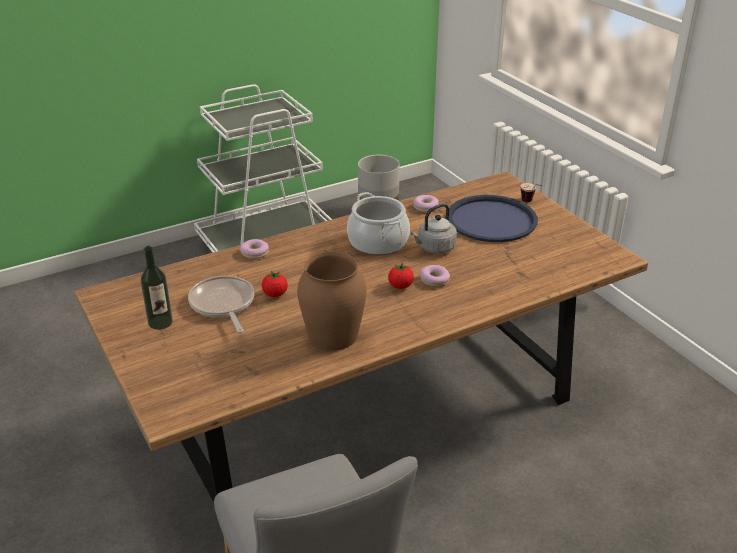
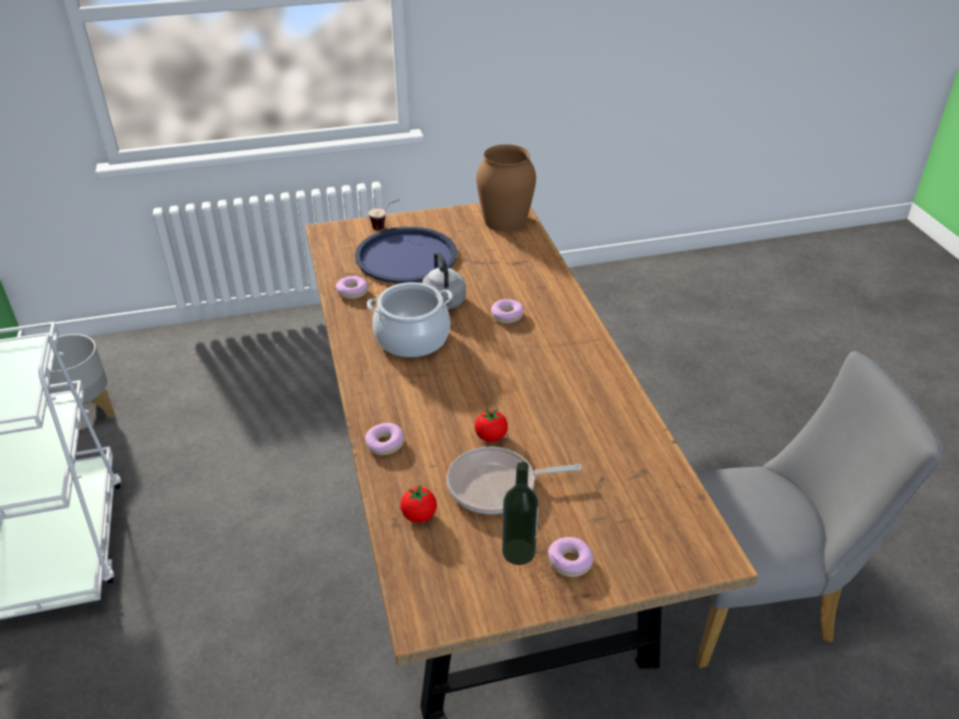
camera: 75 degrees left, 5 degrees up
brown vase [297,252,367,351] -> brown vase moved to [476,144,536,232]
tomato [388,263,414,289] -> tomato moved to [400,485,437,523]
none -> donut [548,537,594,577]

